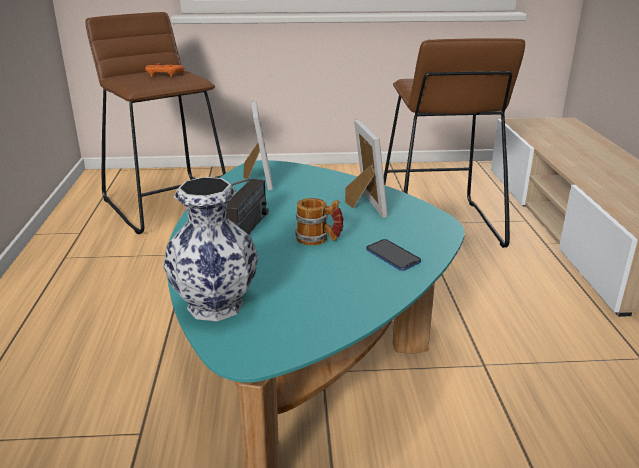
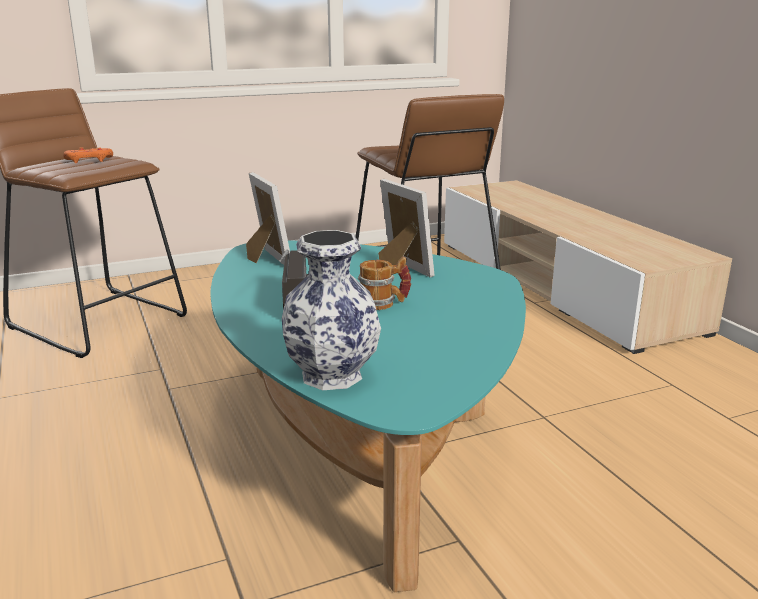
camera: 20 degrees left, 5 degrees down
phone [366,239,421,271] -> none

